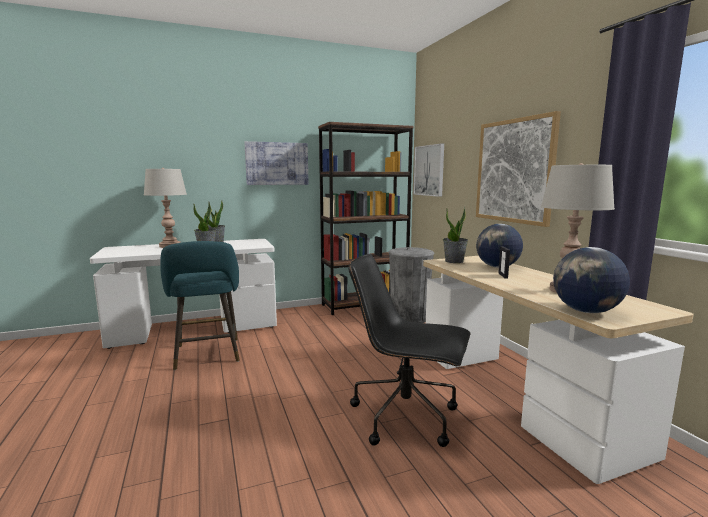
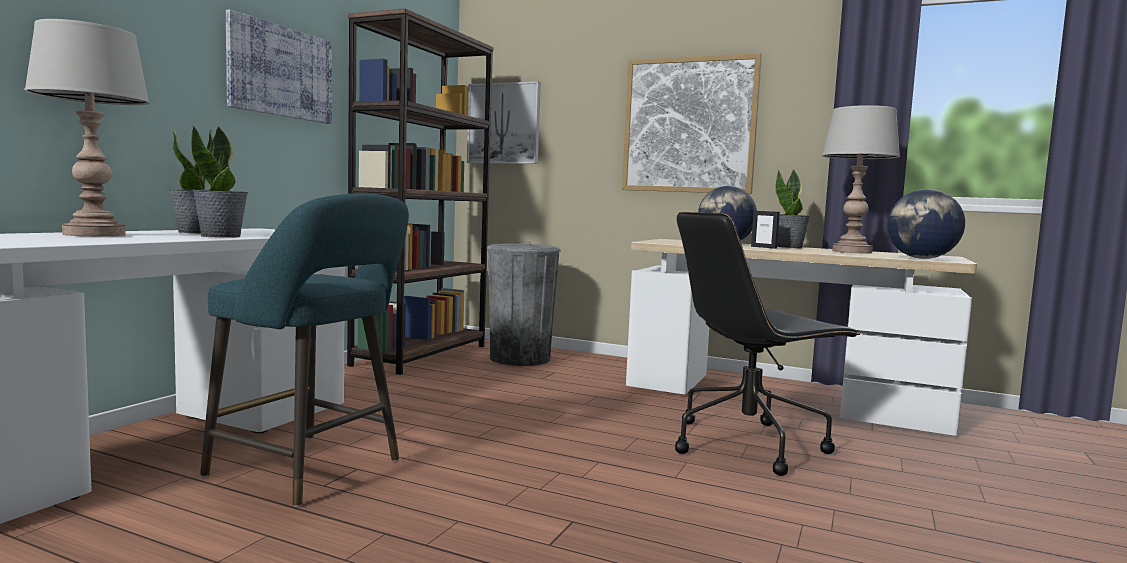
camera: 45 degrees left, 5 degrees down
potted plant [443,207,468,263] -> potted plant moved to [775,169,810,248]

